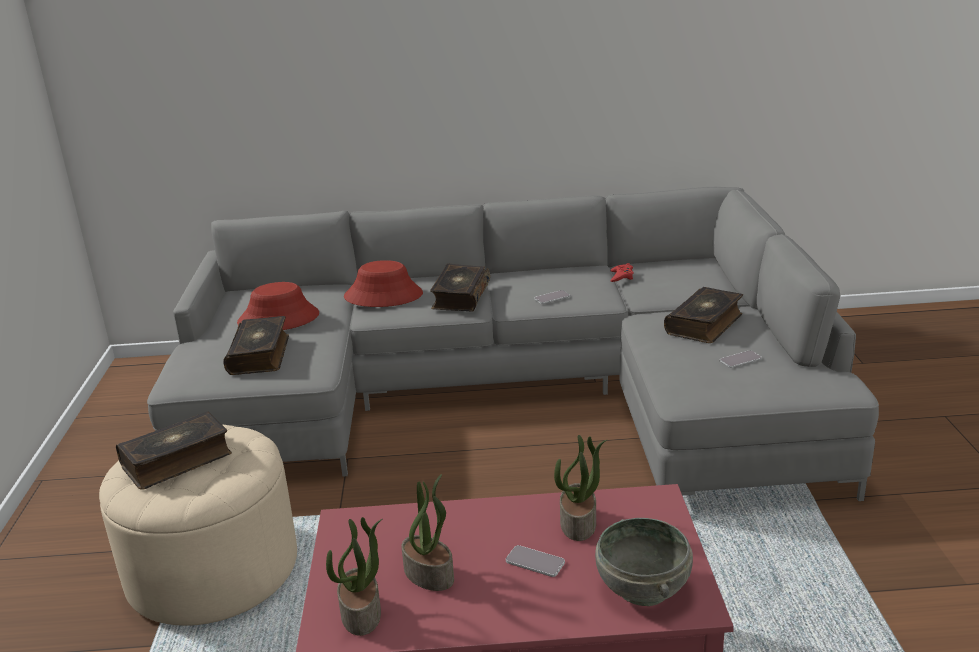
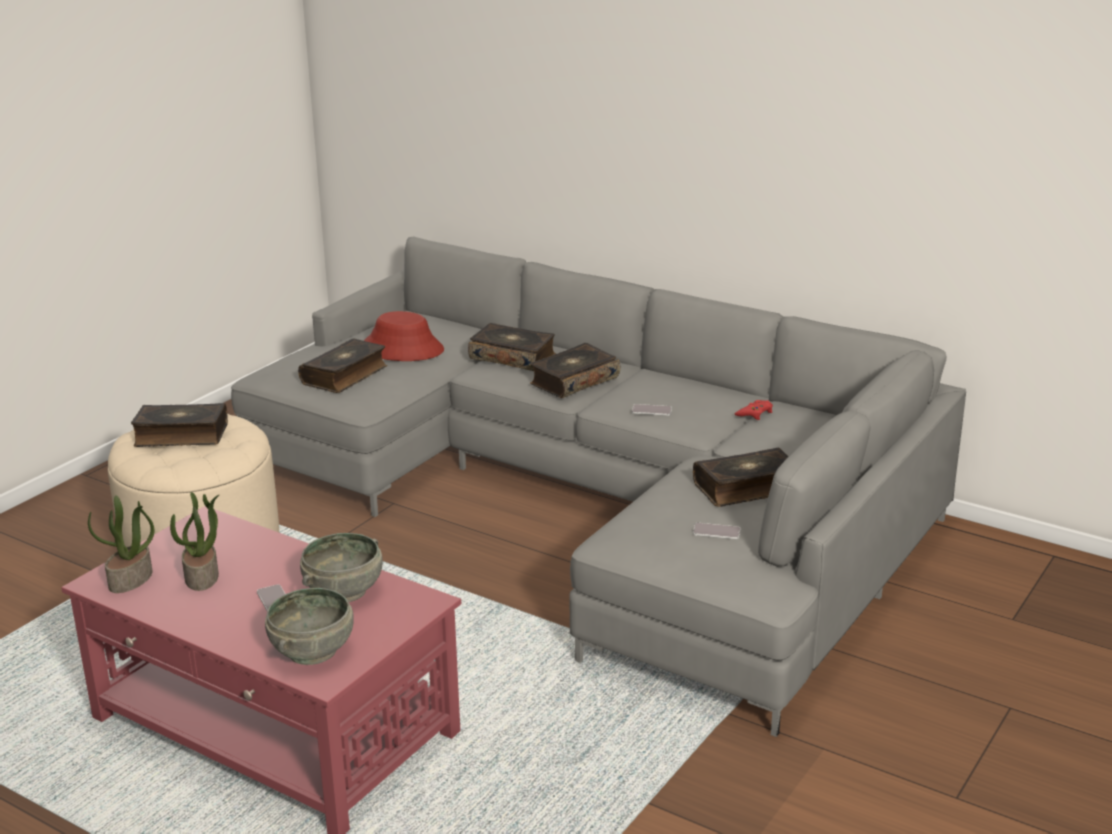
camera: 35 degrees right, 0 degrees up
red hat [344,260,423,307] -> book [468,323,556,371]
potted plant [554,435,608,541] -> grey bowl [300,533,382,602]

